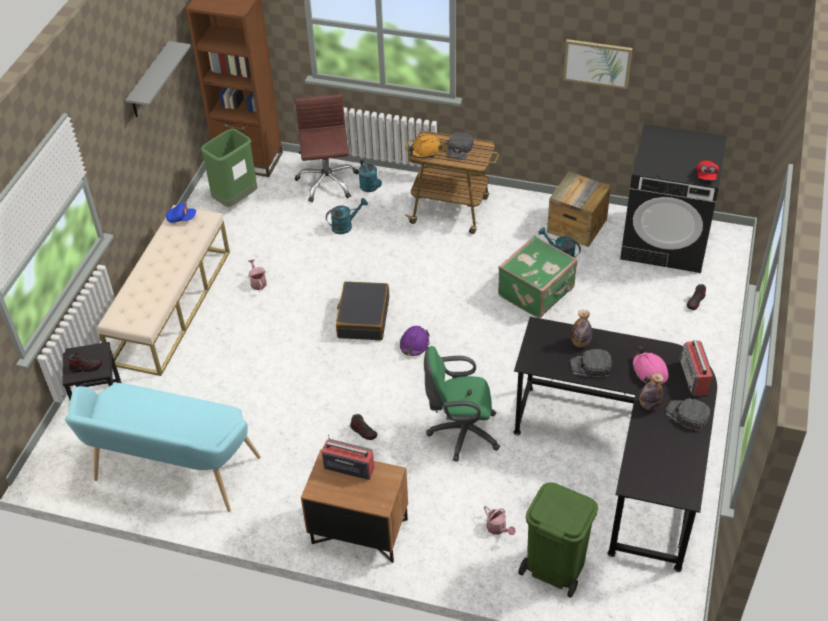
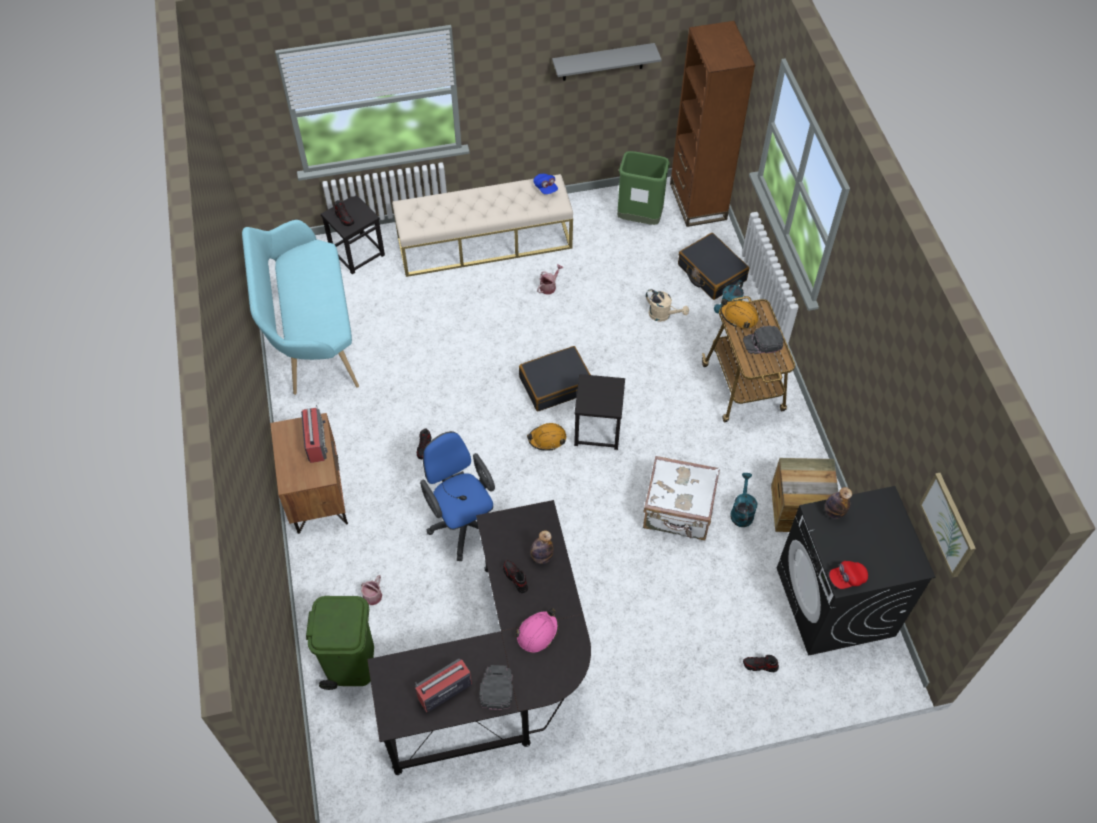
camera: 60 degrees right, 10 degrees up
brown office chair [295,94,359,202] -> black suitcase [678,233,749,300]
turquoise watering can [326,198,368,234] -> beige watering can [646,289,689,322]
purple hard hat [400,326,430,356] -> orange hard hat [527,423,566,451]
green office chair [424,346,500,462] -> blue office chair [420,431,495,561]
green suitcase [498,236,578,318] -> white suitcase [643,456,720,540]
picture [563,39,632,89] -> picture moved to [919,473,976,577]
black cap [570,349,612,377] -> shoe [503,560,528,593]
bottle [639,373,664,410] -> bottle moved to [825,487,852,519]
radio [679,340,713,396] -> radio moved to [415,659,472,712]
none -> black stool [574,374,625,450]

